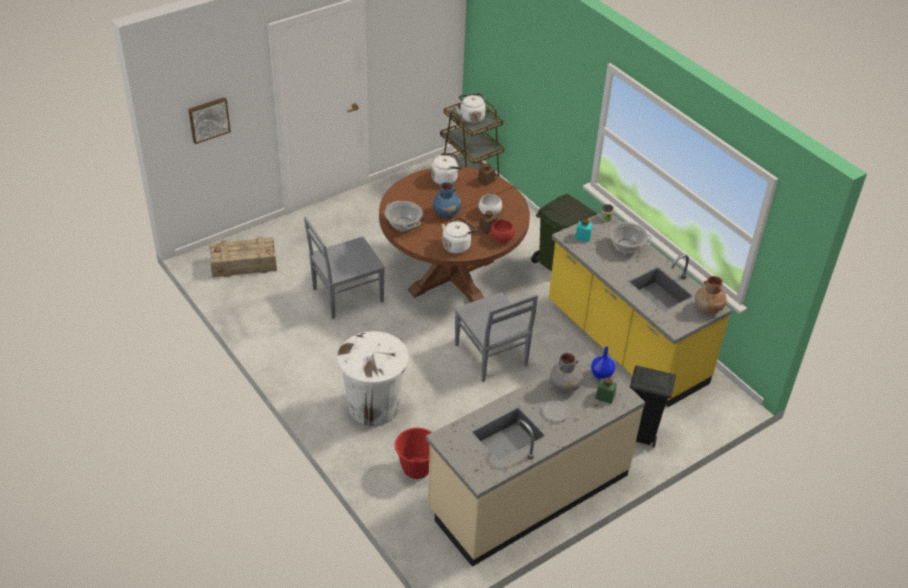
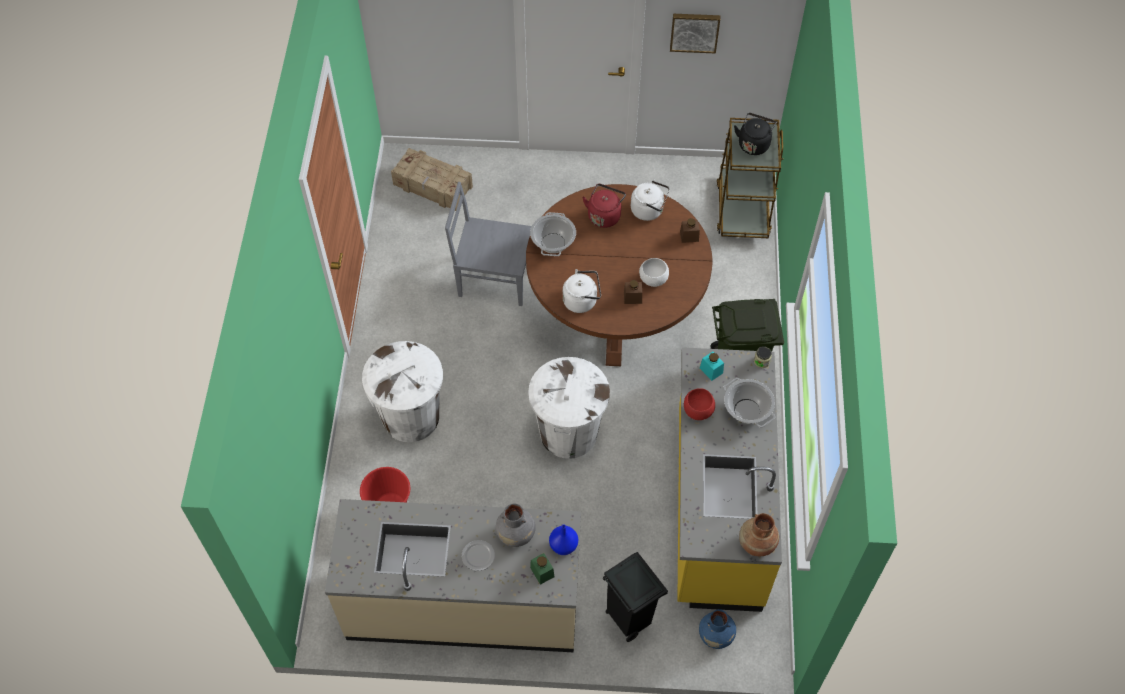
camera: 40 degrees right, 15 degrees up
picture [188,97,231,144] -> picture moved to [670,14,720,54]
blue vase [433,182,461,217] -> blue vase moved to [699,609,736,649]
grey chair [454,292,538,382] -> white trash can [528,357,610,459]
white kettle [456,93,486,123] -> black kettle [734,113,777,155]
red bowl [491,220,515,243] -> red bowl moved to [684,388,715,420]
none -> red kettle [582,184,626,228]

